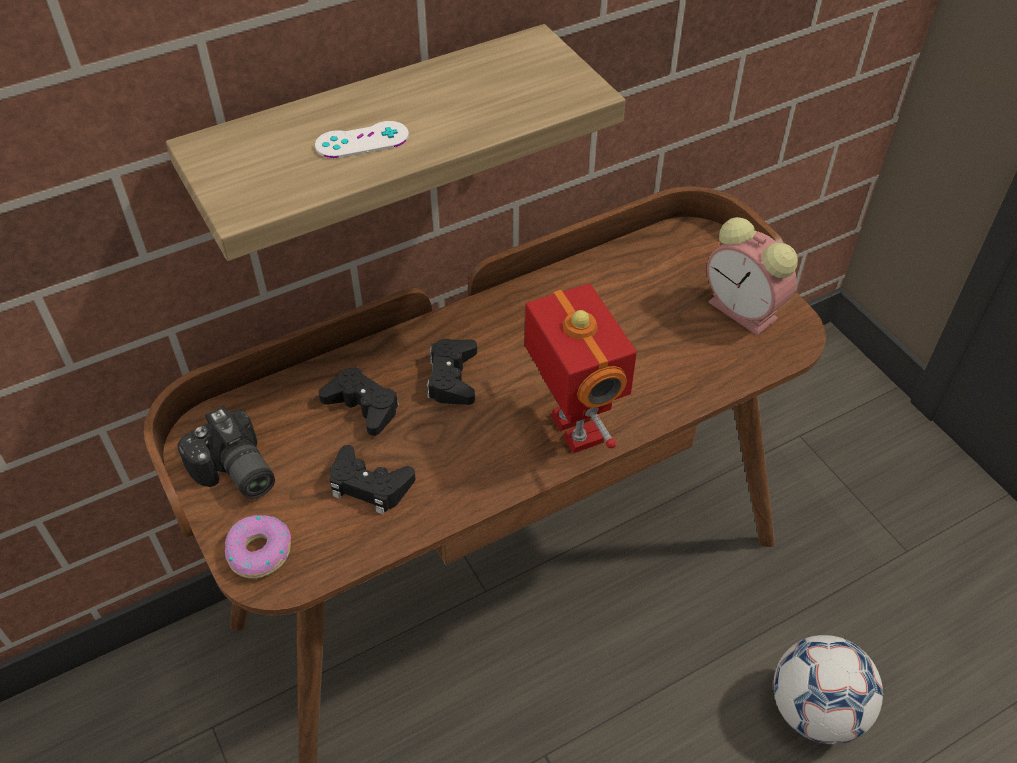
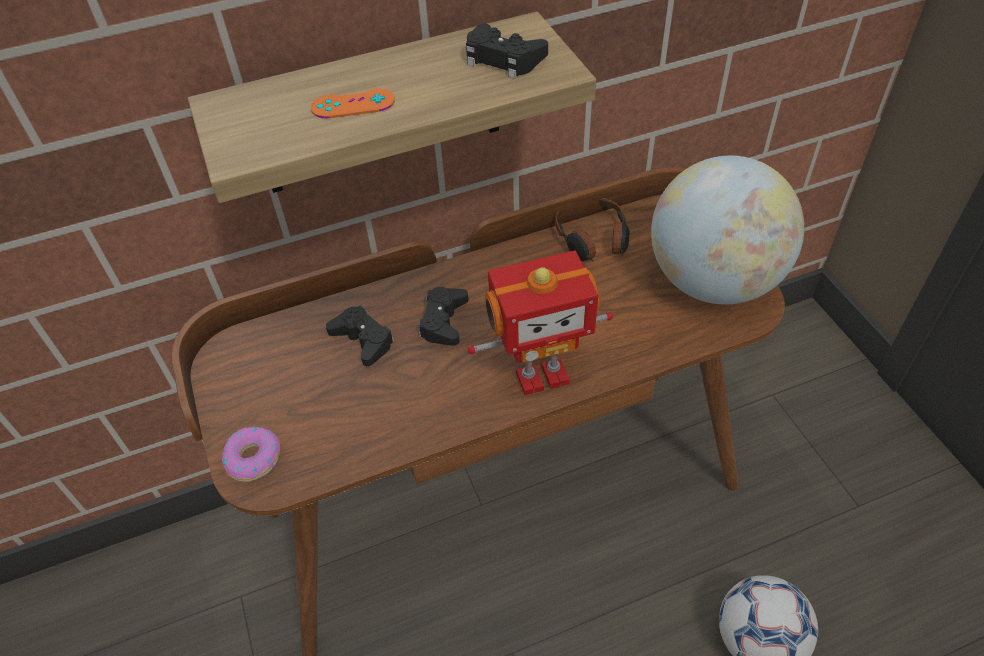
camera: 10 degrees right, 0 degrees up
camera [177,406,275,499] -> none
white game controller [315,121,409,158] -> orange game controller [311,88,395,119]
black game controller [330,445,416,514] -> black game controller moved to [466,24,548,79]
toy robot [525,283,637,453] -> toy robot turned 90 degrees clockwise [467,251,613,395]
alarm clock [707,217,798,336] -> globe [651,156,804,304]
none -> headphones [555,198,629,262]

